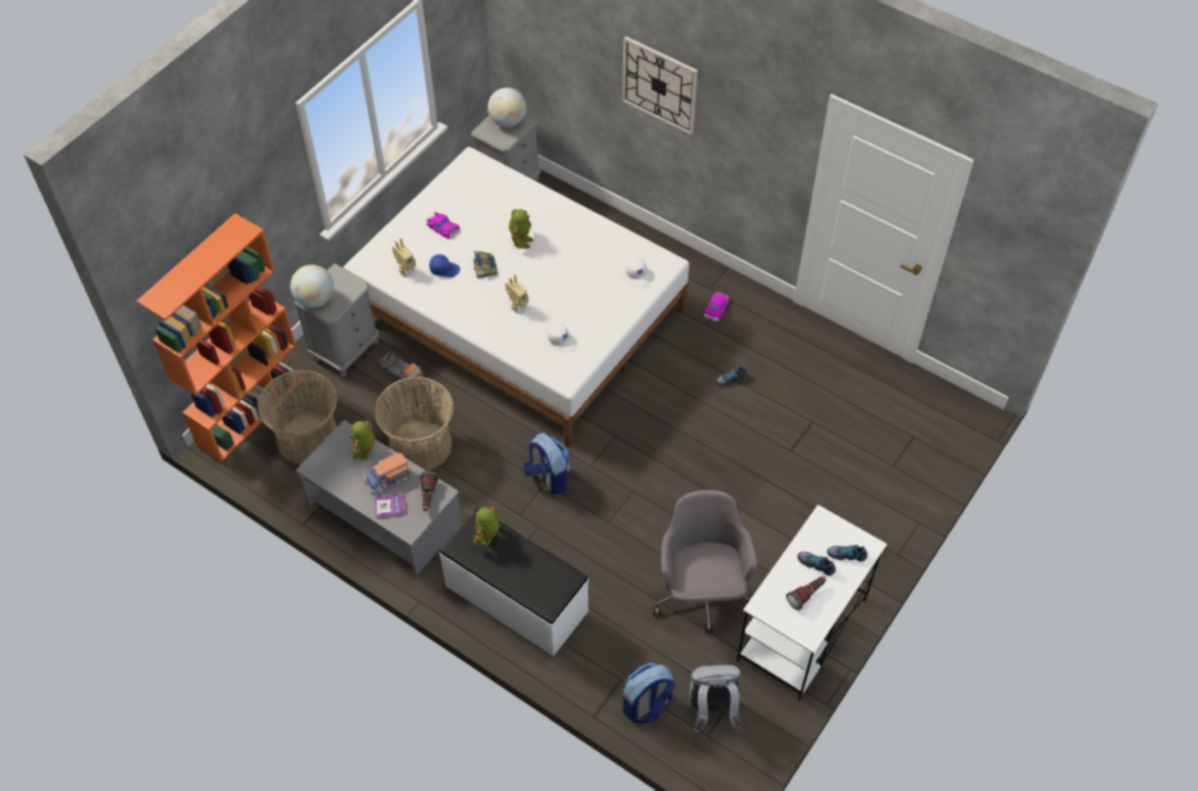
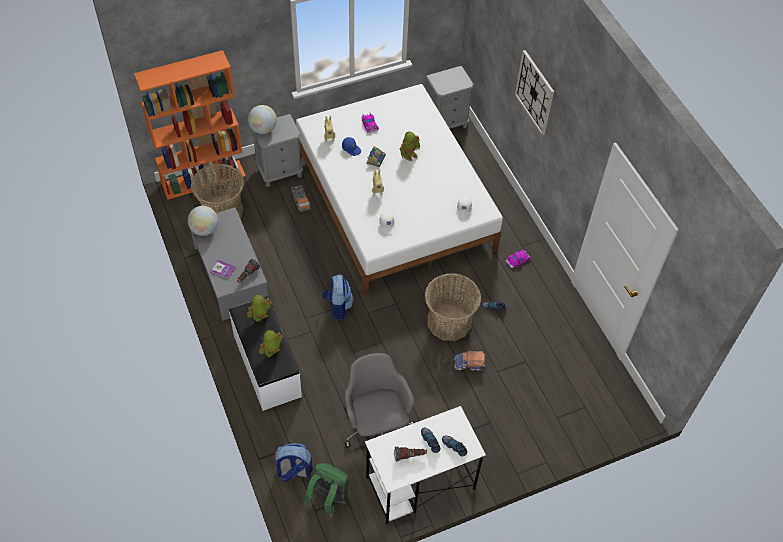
camera: 30 degrees right, 0 degrees up
toy robot [350,421,375,460] -> toy robot moved to [259,330,283,357]
toy truck [364,452,410,494] -> toy truck moved to [454,351,485,371]
basket [374,377,454,471] -> basket moved to [425,273,481,341]
globe [488,88,527,127] -> globe moved to [188,206,218,236]
grey office chair [653,490,757,633] -> grey office chair turned 45 degrees counterclockwise [344,353,414,448]
grey backpack [686,665,741,733] -> green backpack [304,463,348,517]

